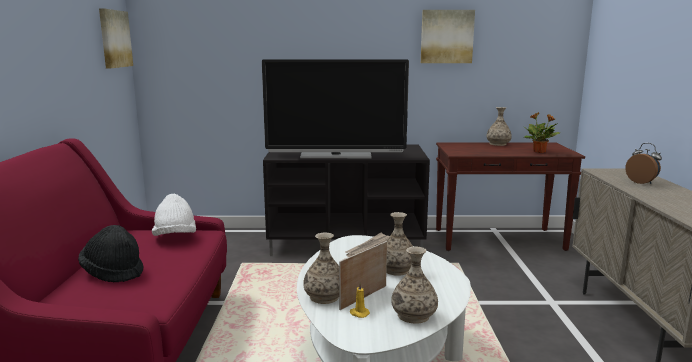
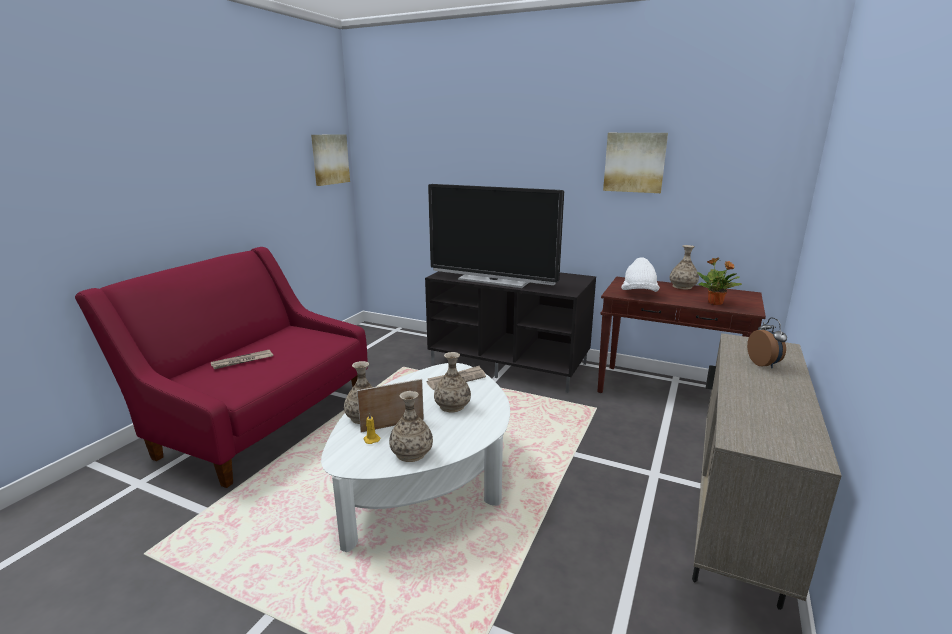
camera: 25 degrees right, 5 degrees up
black hat [78,225,143,283] -> newspaper [211,350,273,369]
white hat [152,194,196,236] -> white hat moved to [621,258,660,292]

